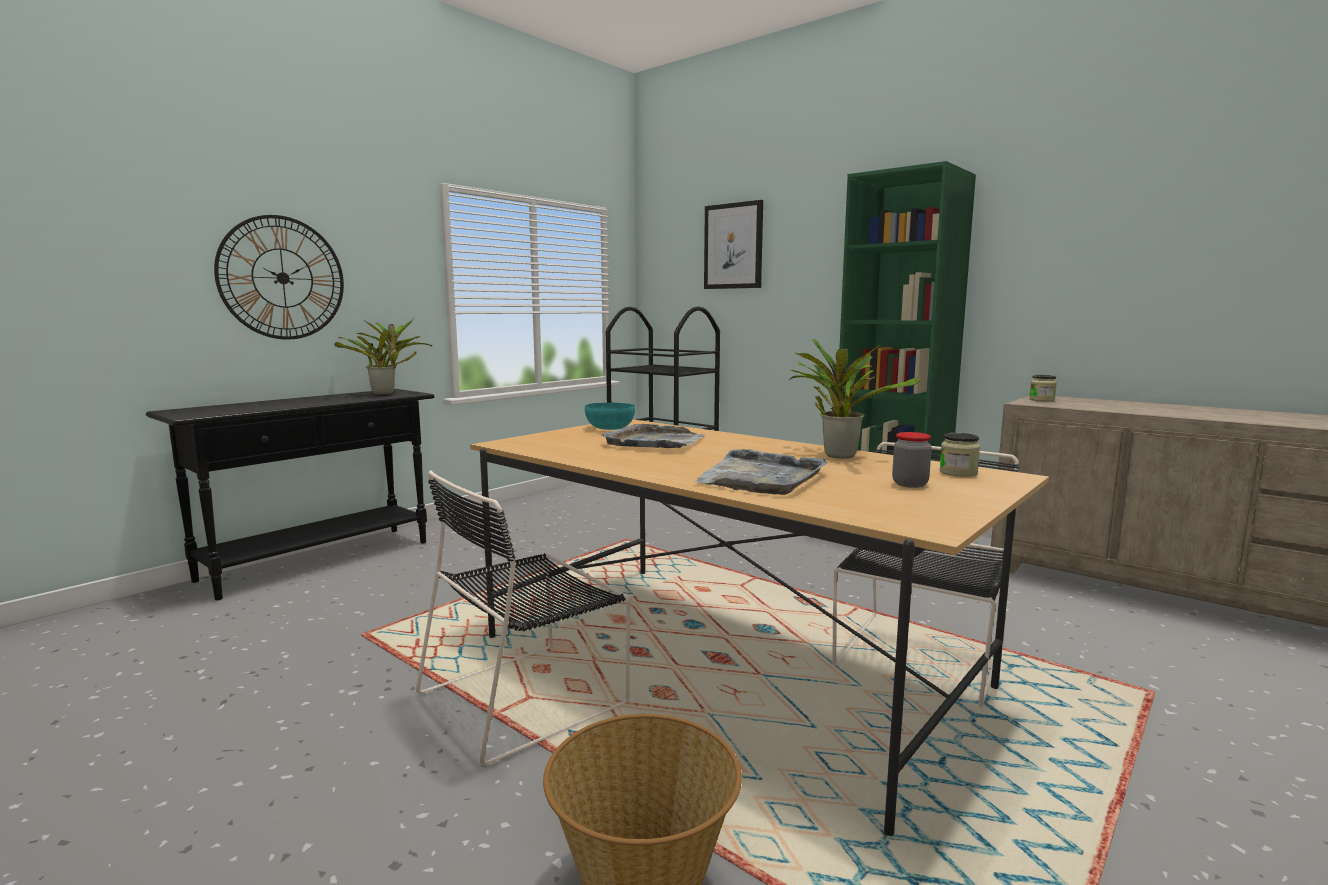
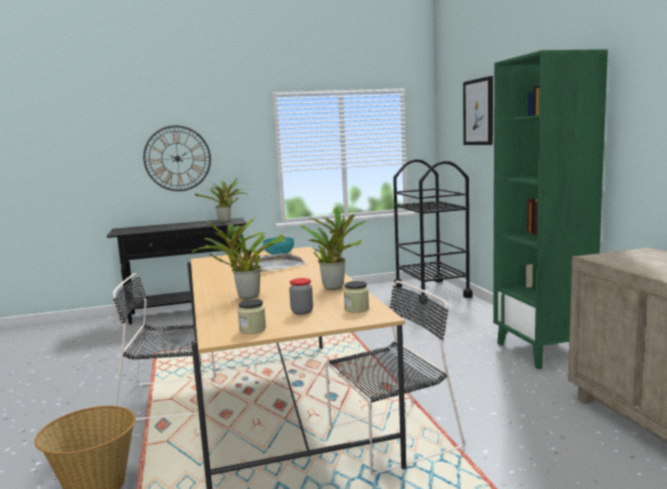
camera: 35 degrees right, 0 degrees up
grey tray [693,449,828,495] -> potted plant [191,217,286,299]
jar [1029,375,1057,402] -> jar moved to [238,299,266,334]

